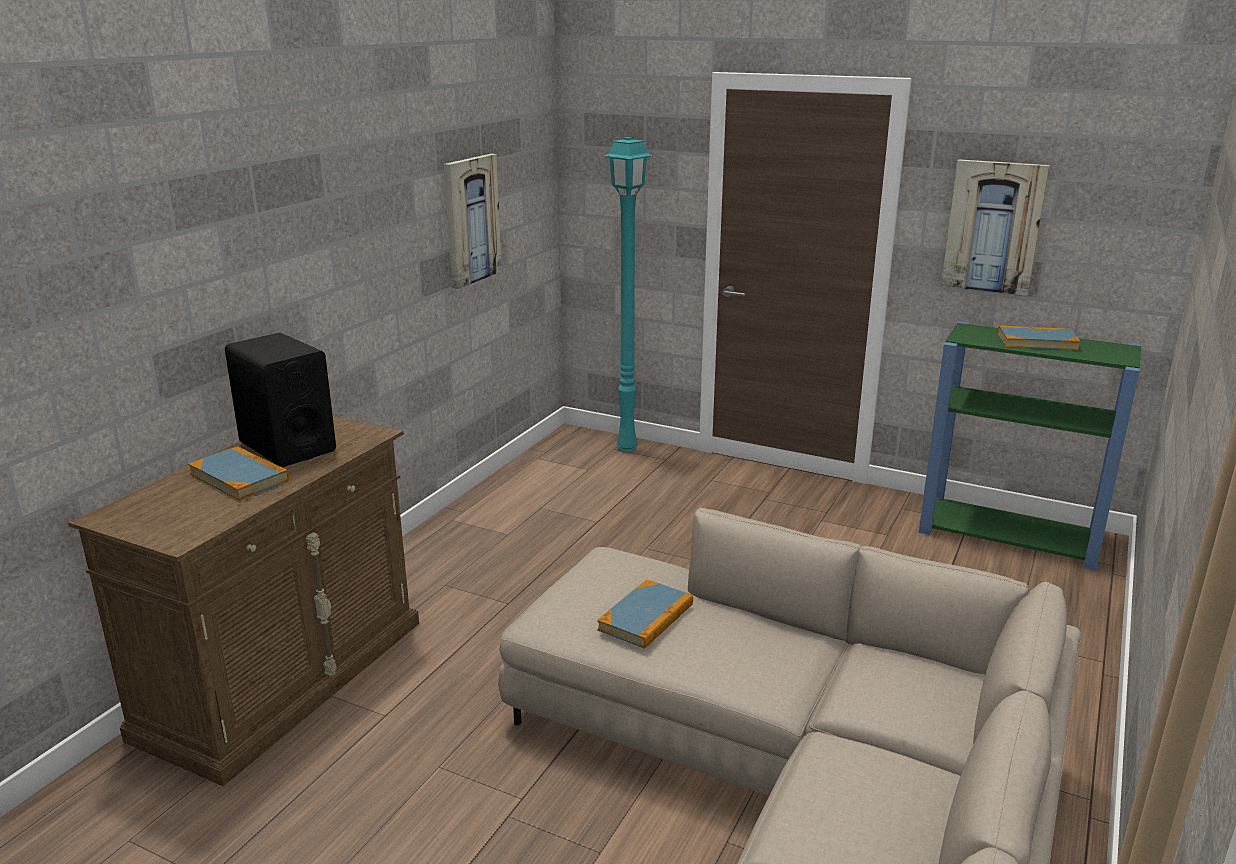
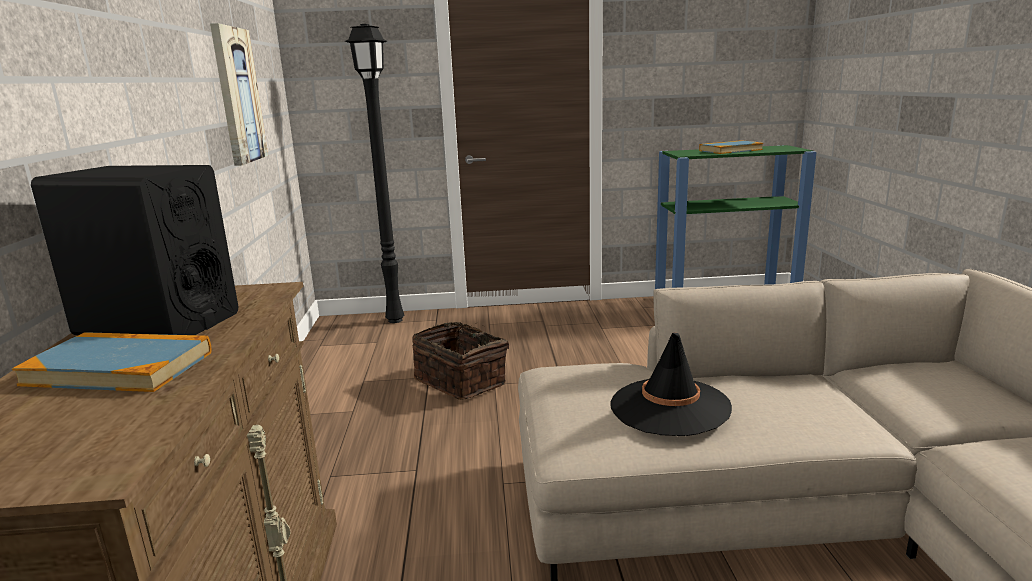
camera: 30 degrees left, 5 degrees down
book [597,580,693,649] -> black hat [610,333,732,436]
turquoise floor lamp [605,137,653,452] -> black floor lamp [345,24,404,323]
picture [941,159,1050,296] -> none
none -> basket [412,322,509,400]

